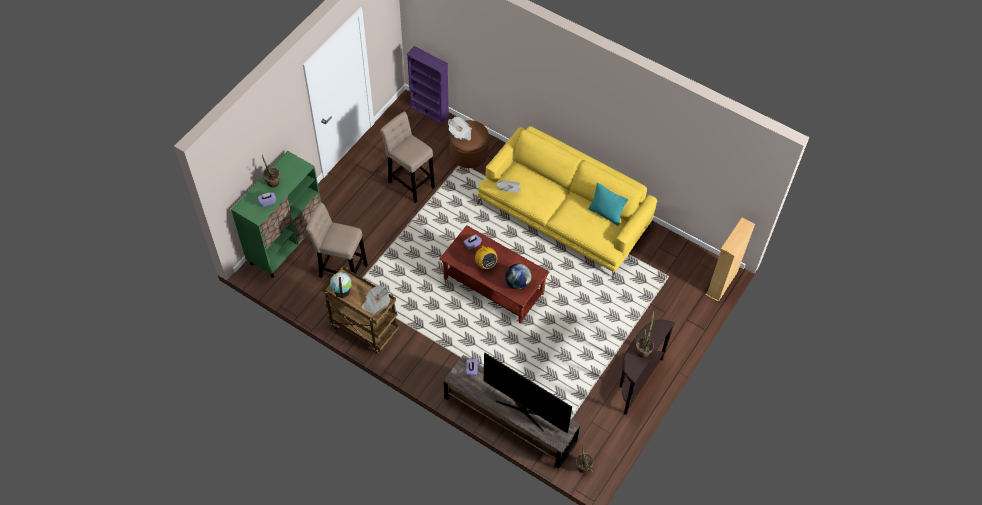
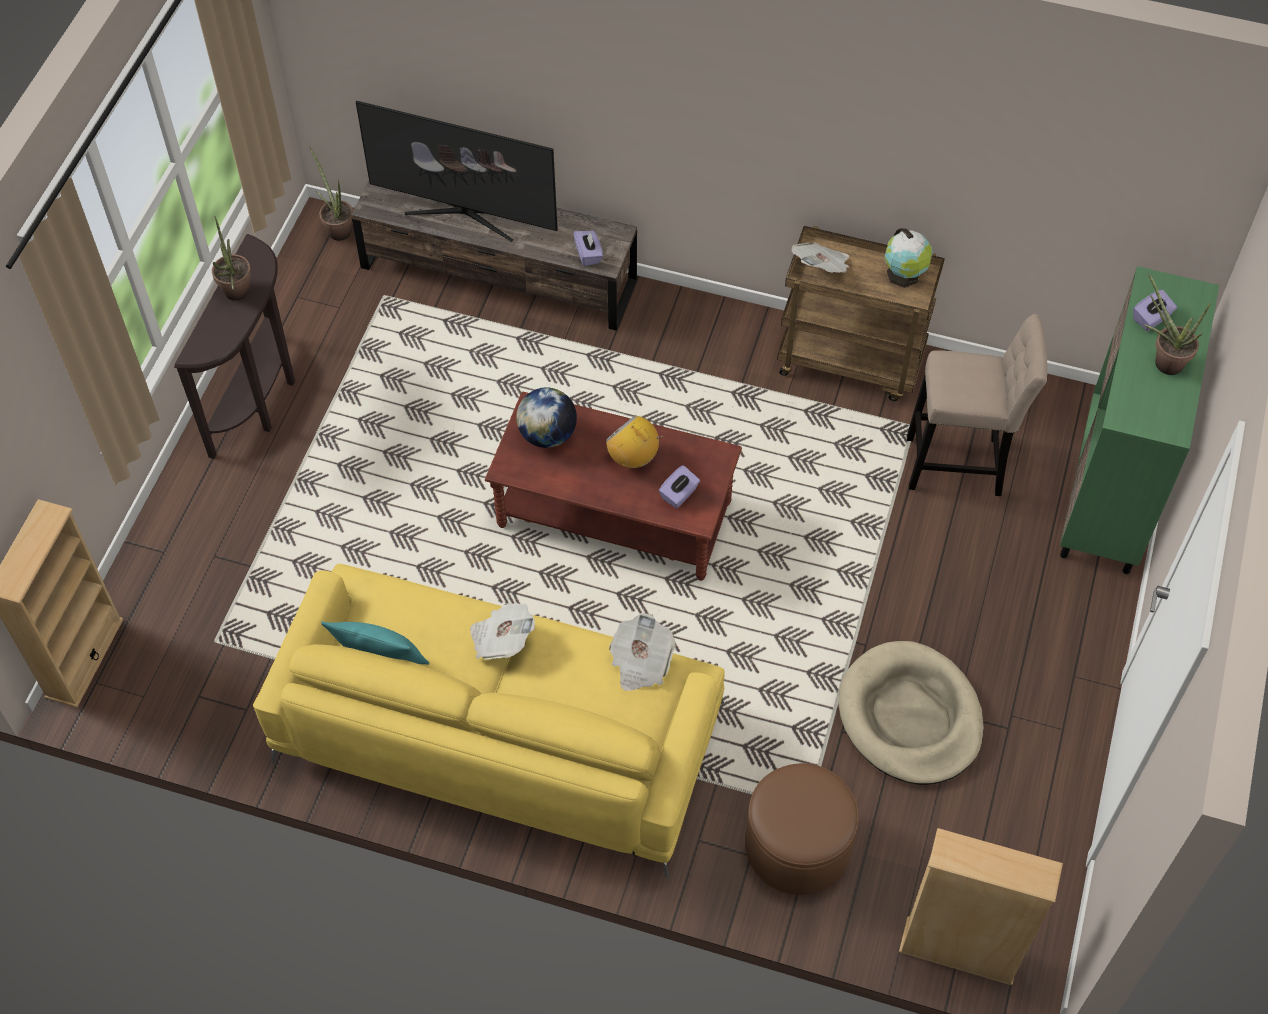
camera: 165 degrees right, 0 degrees up
beige stool [380,112,435,203] -> beige dog bed [839,641,984,785]
purple bookcase [406,46,449,124] -> beige bookcase [899,828,1063,985]
newspaper [448,117,472,141] -> newspaper moved to [470,603,535,659]

